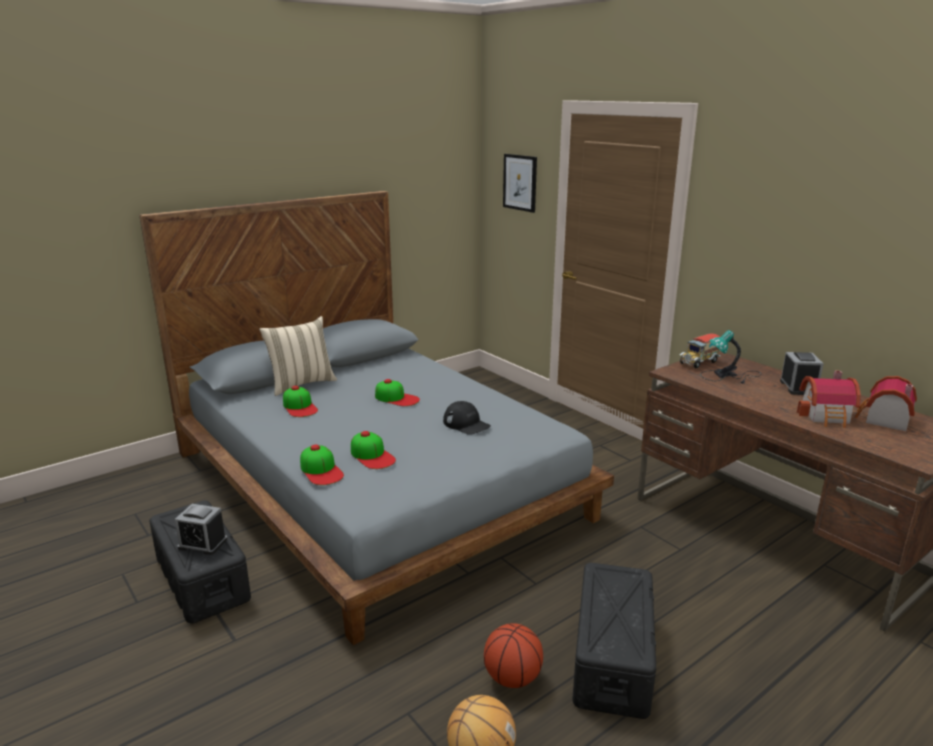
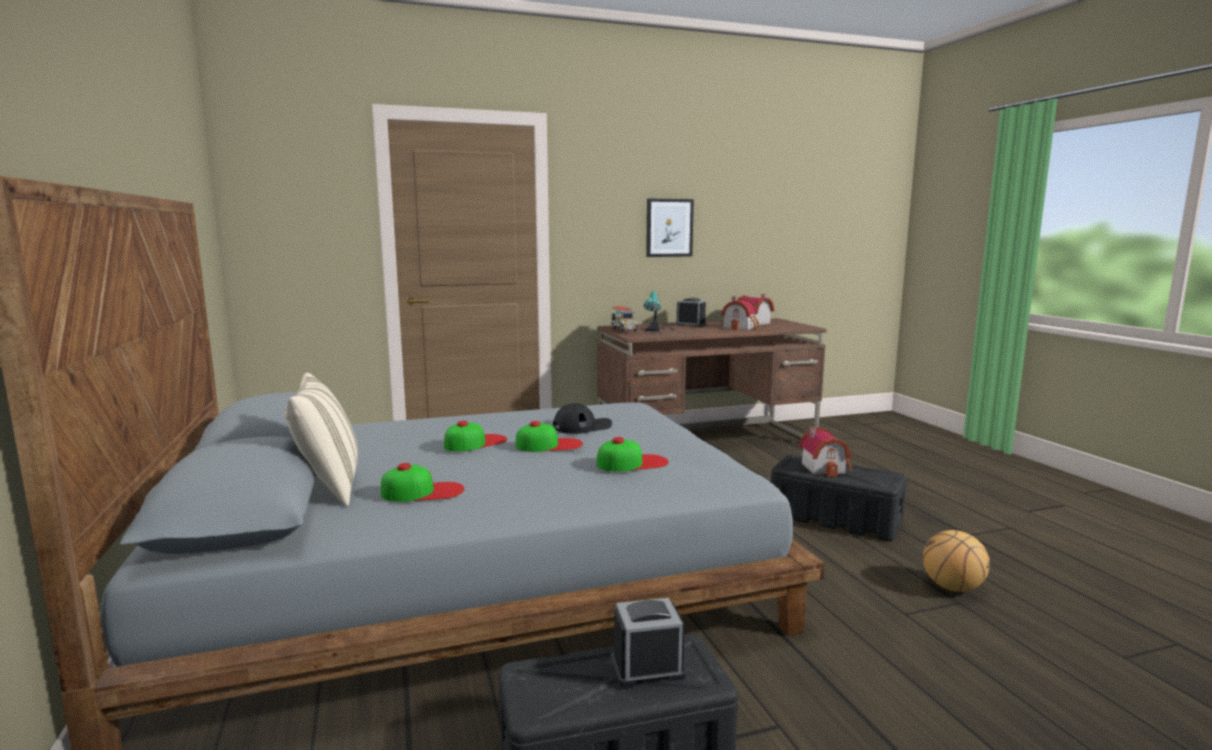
camera: 70 degrees left, 10 degrees down
alarm clock [175,504,227,555] -> alarm clock turned 135 degrees counterclockwise [611,598,686,687]
cap [300,445,344,485] -> cap moved to [516,421,583,452]
basketball [484,623,543,688] -> none
picture [503,154,537,213] -> picture moved to [646,199,694,257]
none -> toy house [799,427,852,477]

